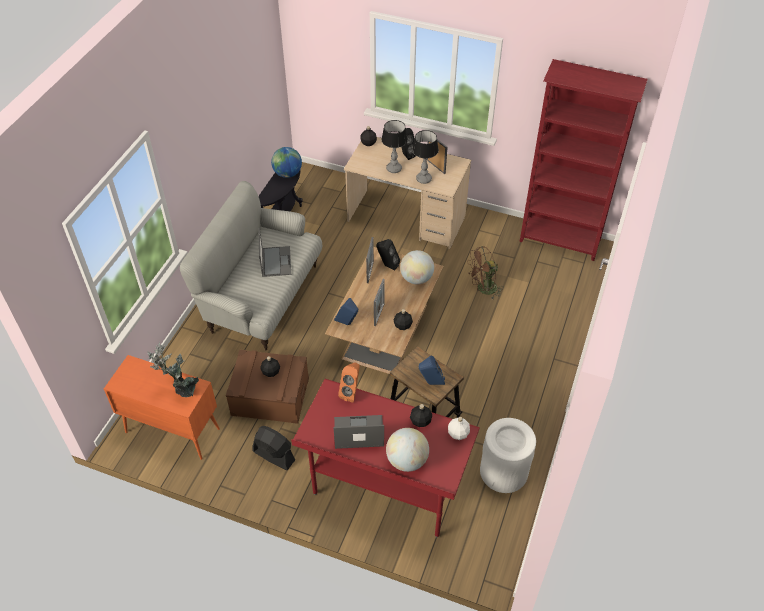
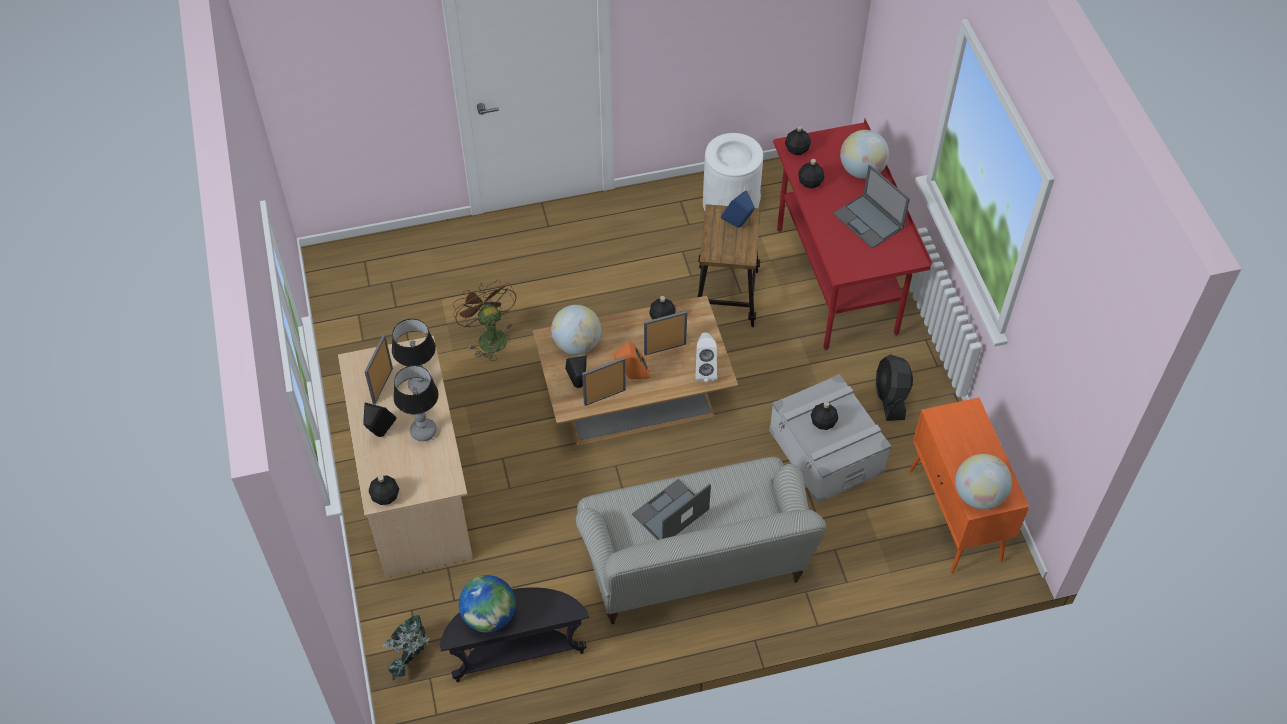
camera: 125 degrees left, 5 degrees up
potted plant [147,342,199,397] -> potted plant moved to [382,615,430,681]
brown storage box [226,350,309,424] -> grey storage box [769,374,891,504]
blue speaker [334,298,358,325] -> white speaker [695,332,717,382]
orange speaker [338,363,360,403] -> orange speaker moved to [614,342,650,379]
white bottle [448,417,470,440] -> black bottle [785,126,811,155]
brown fan [467,246,504,300] -> brown fan turned 150 degrees counterclockwise [452,279,517,361]
red bookcase [520,59,648,261] -> none
none -> globe [955,454,1012,509]

